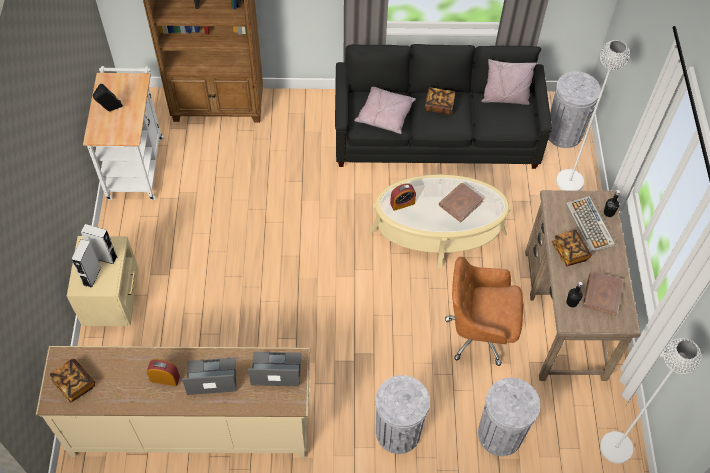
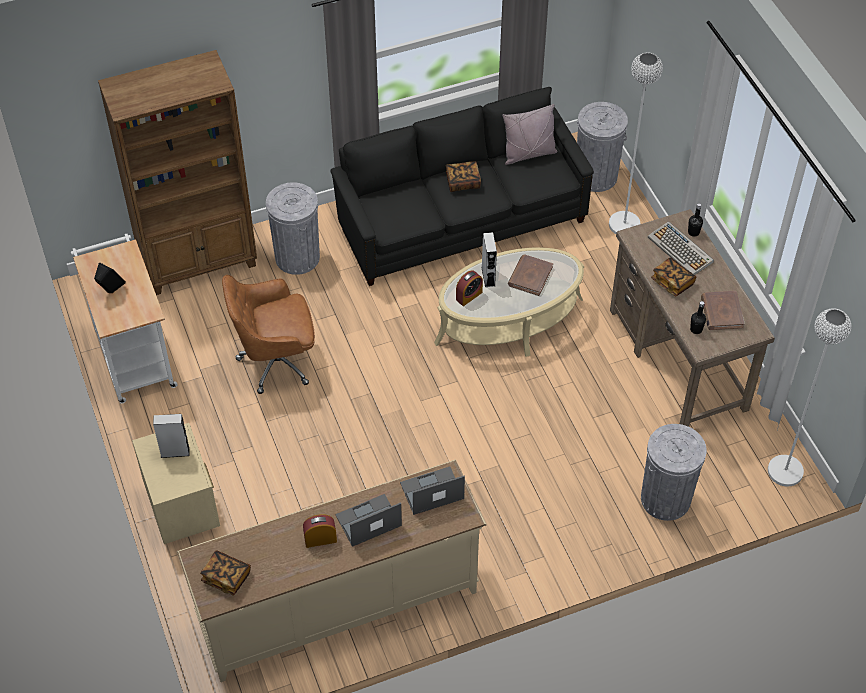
camera: 20 degrees left, 5 degrees down
grey speaker [71,239,101,288] -> grey speaker moved to [482,232,497,287]
purple pillow [354,87,416,134] -> none
grey trash can [376,375,430,454] -> grey trash can moved to [266,182,320,275]
brown office chair [445,257,524,366] -> brown office chair moved to [222,275,315,394]

